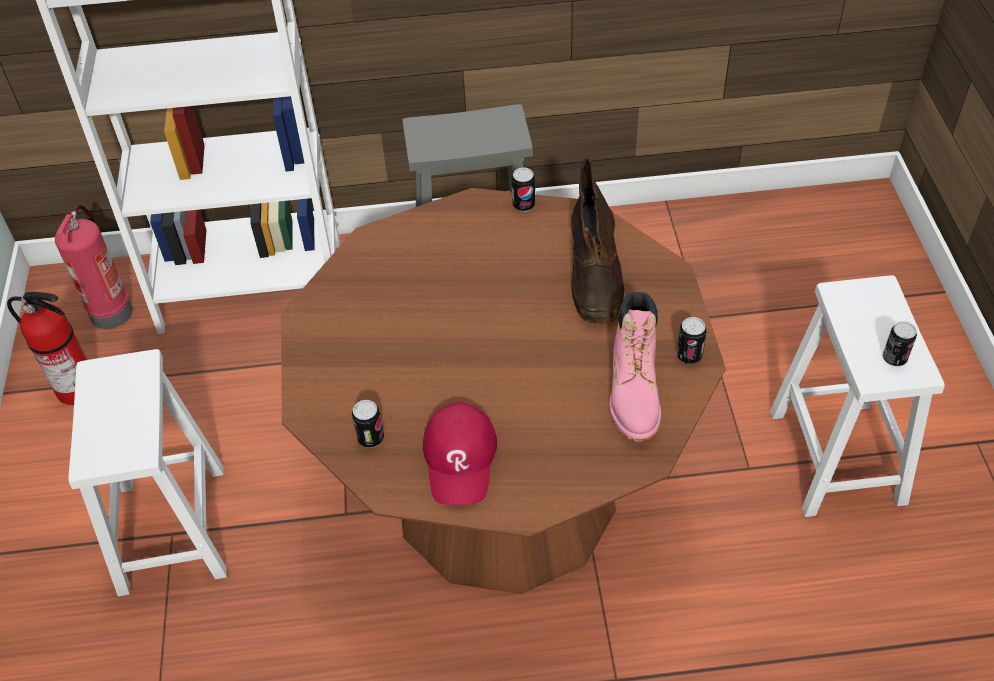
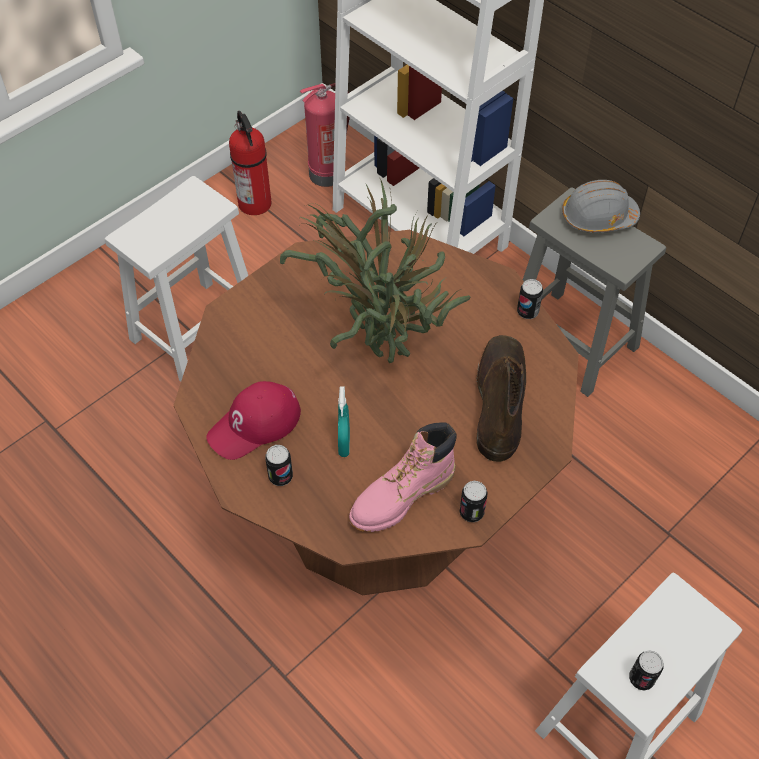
camera: 50 degrees right, 5 degrees up
can [352,400,384,448] -> can moved to [265,445,293,486]
brown boot [571,157,625,324] -> brown boot turned 135 degrees clockwise [477,335,526,462]
none -> potted plant [280,177,470,363]
none -> turquoise spray bottle [338,387,350,457]
none -> grey hard hat [562,180,640,233]

